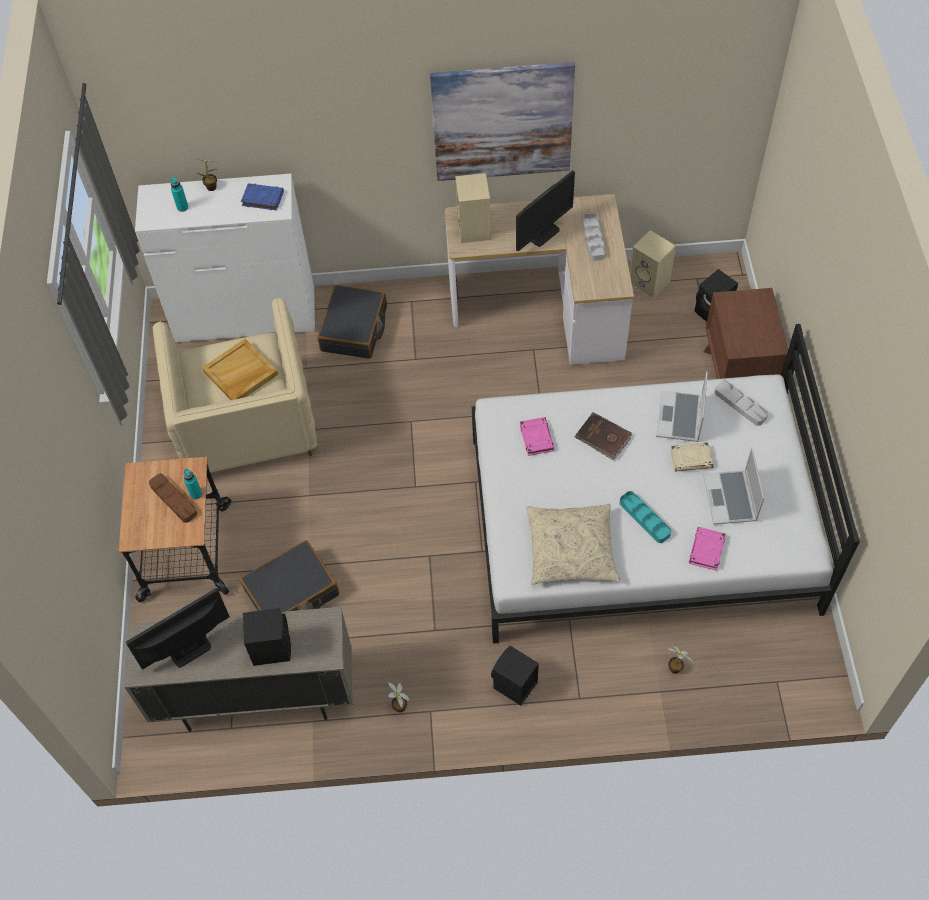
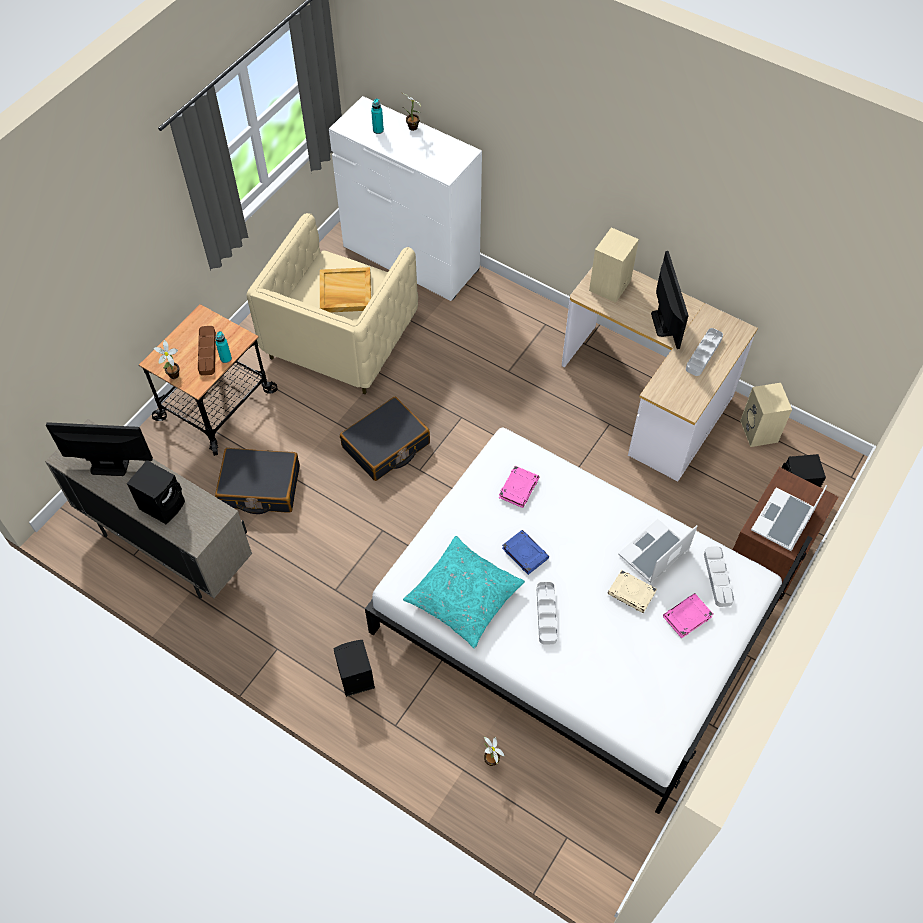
camera: 35 degrees right, 0 degrees up
blue book [241,183,284,211] -> blue book moved to [502,530,549,575]
black suitcase [318,285,387,359] -> black suitcase moved to [340,397,430,481]
potted plant [387,682,410,713] -> potted plant moved to [154,340,180,379]
picture [430,62,575,181] -> none
monitor [516,170,575,251] -> monitor turned 90 degrees counterclockwise [651,251,688,349]
beige pillow [527,504,620,585] -> turquoise pillow [403,536,525,649]
brown book [575,412,632,460] -> none
turquoise tray [620,491,671,543] -> grey tray [537,582,558,644]
pink book [689,527,726,571] -> pink book moved to [663,593,713,639]
laptop [703,448,764,525] -> laptop moved to [751,485,827,551]

